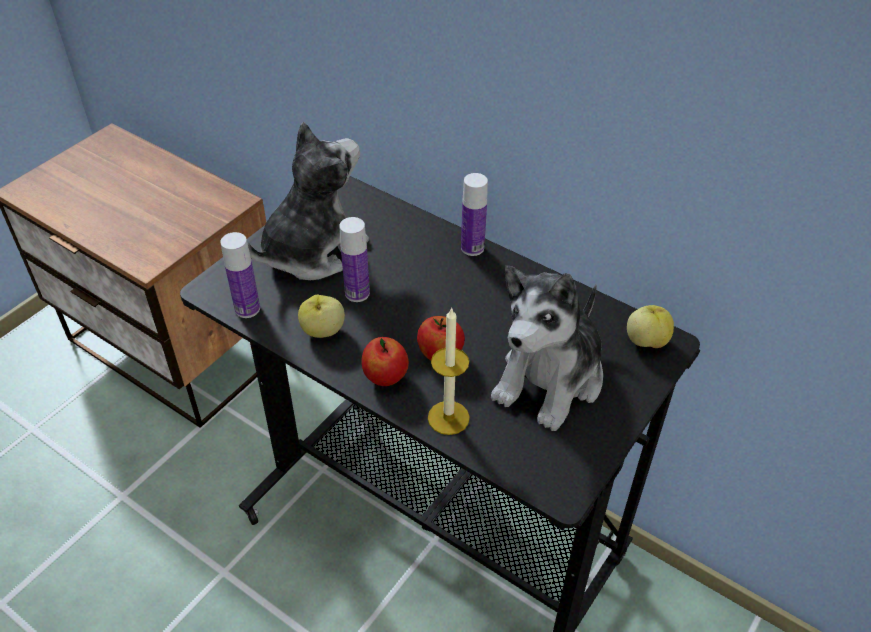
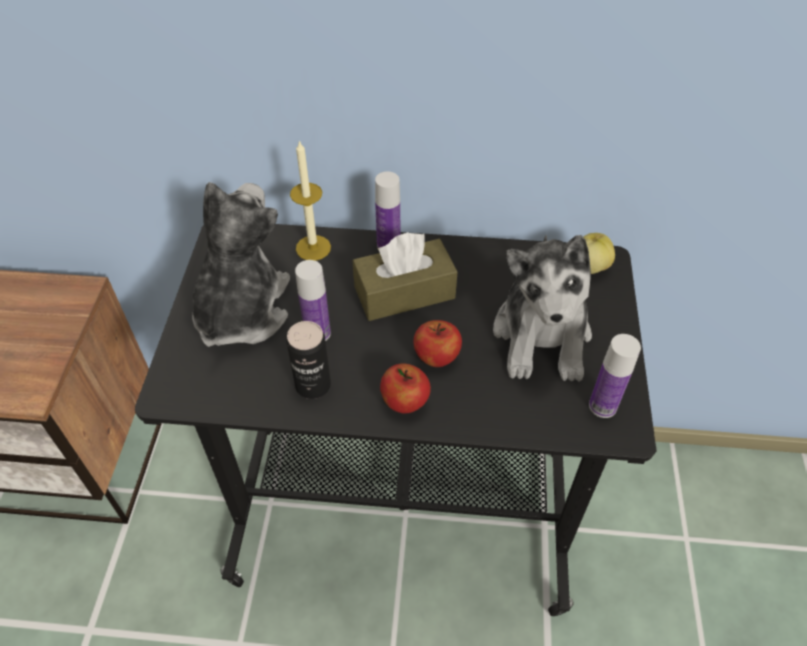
camera: 30 degrees left, 5 degrees up
bottle [220,232,260,318] -> bottle moved to [589,334,641,418]
apple [298,295,345,338] -> can [287,321,331,399]
candle [428,307,470,435] -> candle moved to [290,140,331,261]
none -> brown tissue box [352,232,458,321]

